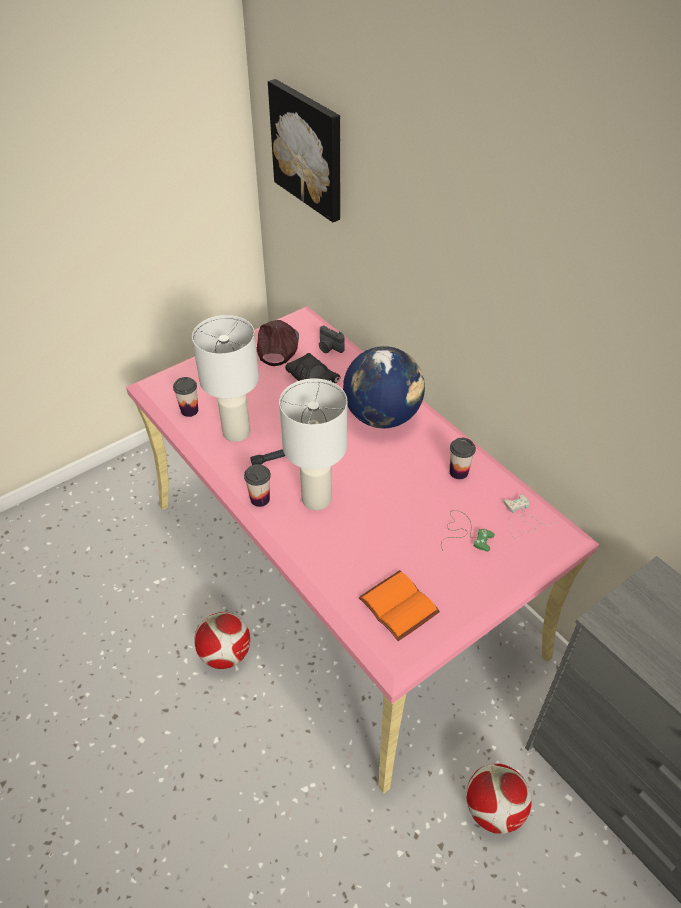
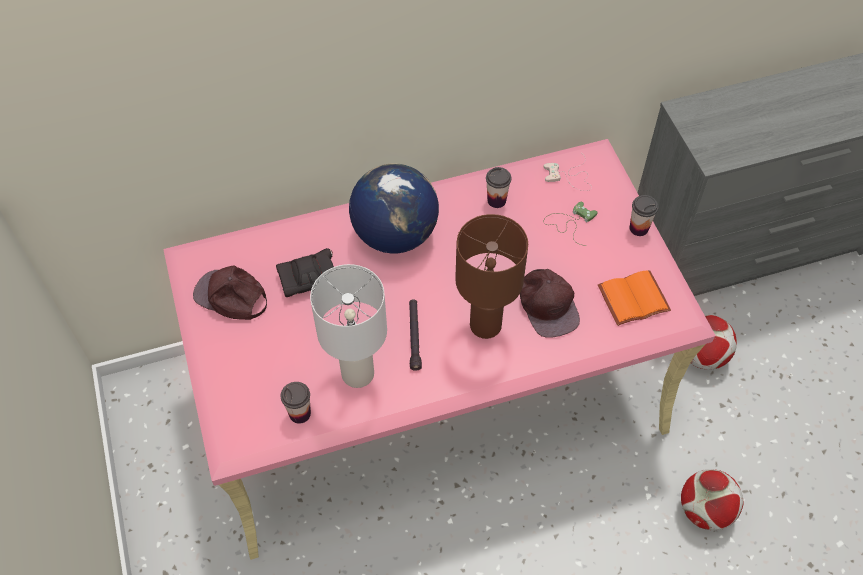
camera: 70 degrees left, 10 degrees up
football [194,612,250,669] -> football moved to [681,469,744,530]
cup [244,464,271,507] -> cup moved to [629,195,659,236]
picture [268,79,341,222] -> none
white table lamp [279,378,347,510] -> brown table lamp [455,214,528,339]
camera [319,326,345,353] -> none
none -> brown cap [520,269,580,338]

